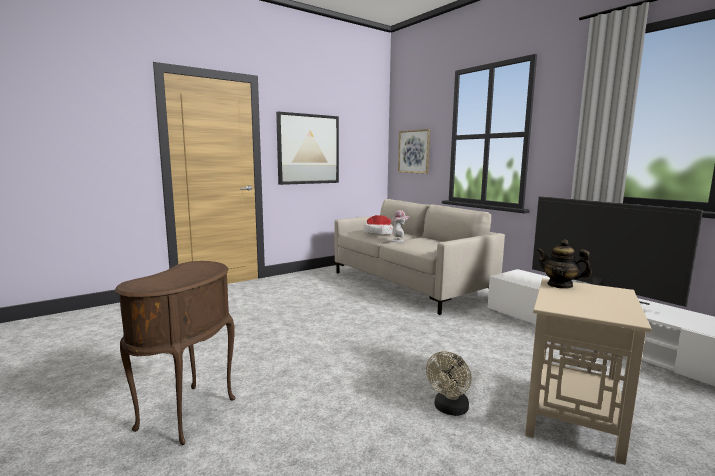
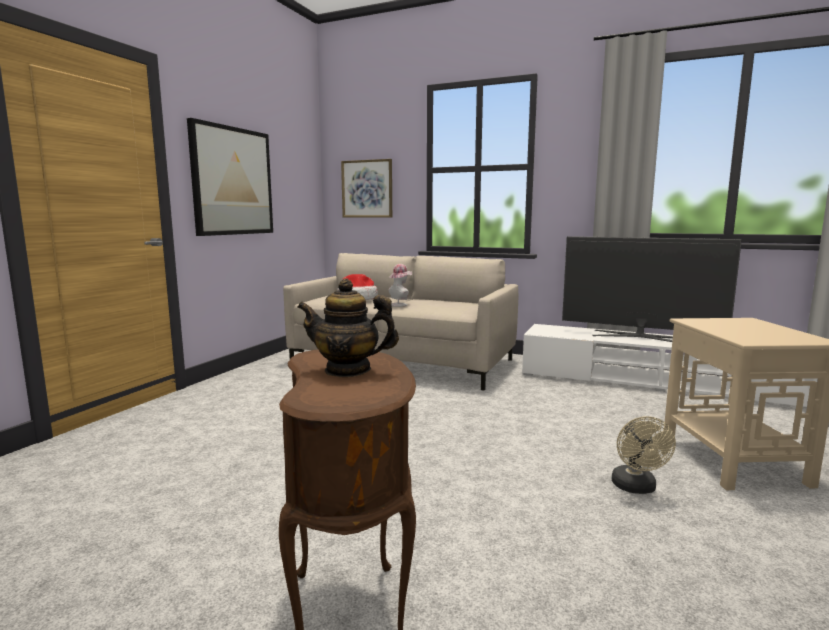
camera: 30 degrees left, 0 degrees up
teapot [537,239,592,289] -> teapot moved to [297,279,399,377]

